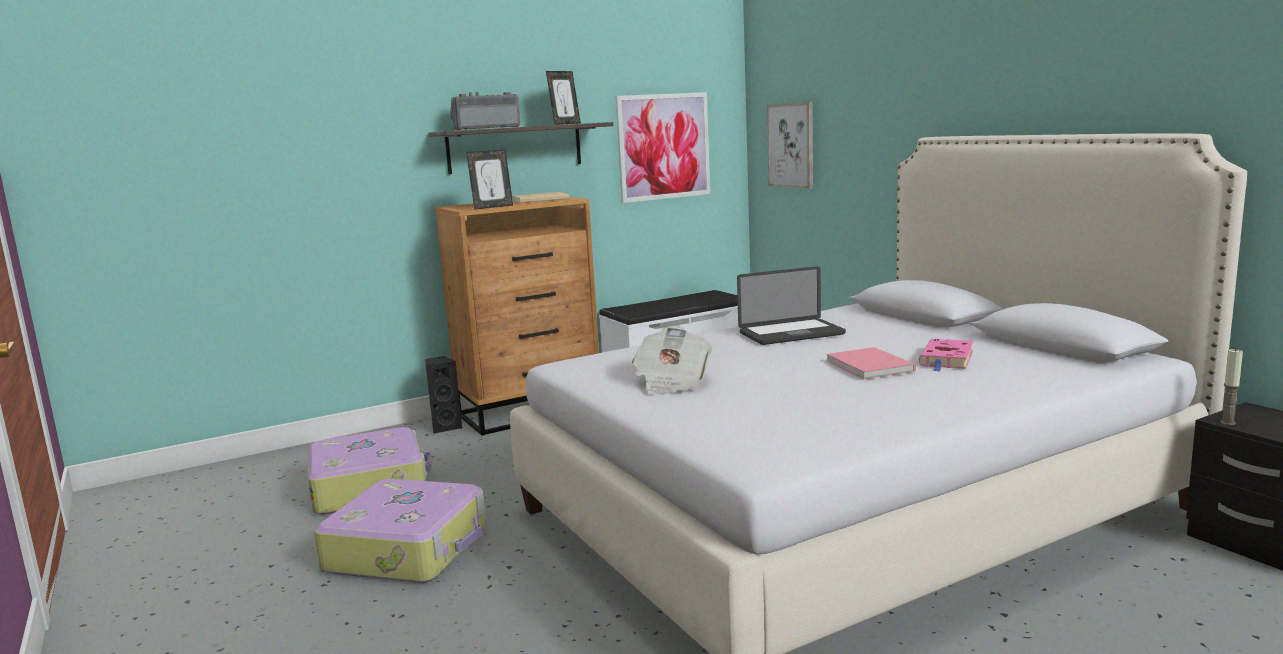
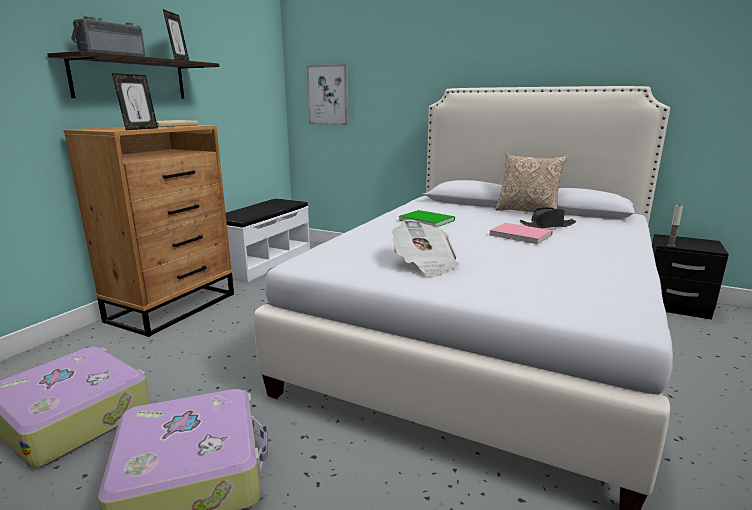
camera: 35 degrees left, 5 degrees up
black speaker [425,356,463,434] -> none
picture [616,92,710,203] -> none
laptop [737,266,846,345] -> green book [399,210,455,227]
pink book [919,339,973,372] -> black hat [520,207,576,229]
none -> pillow [495,153,568,212]

